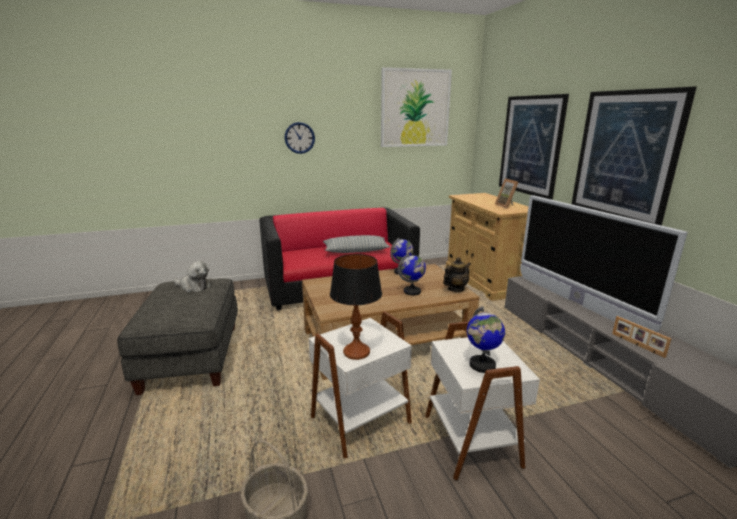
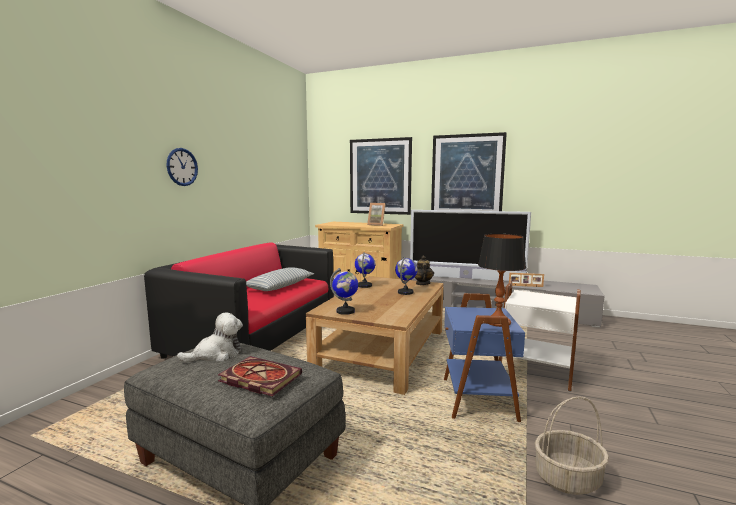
camera: 50 degrees left, 10 degrees down
white side table [309,312,412,458] -> blue side table [444,293,525,422]
picture [381,67,452,147] -> none
globe [467,307,505,373] -> globe moved to [330,268,358,315]
none -> book [218,356,302,396]

